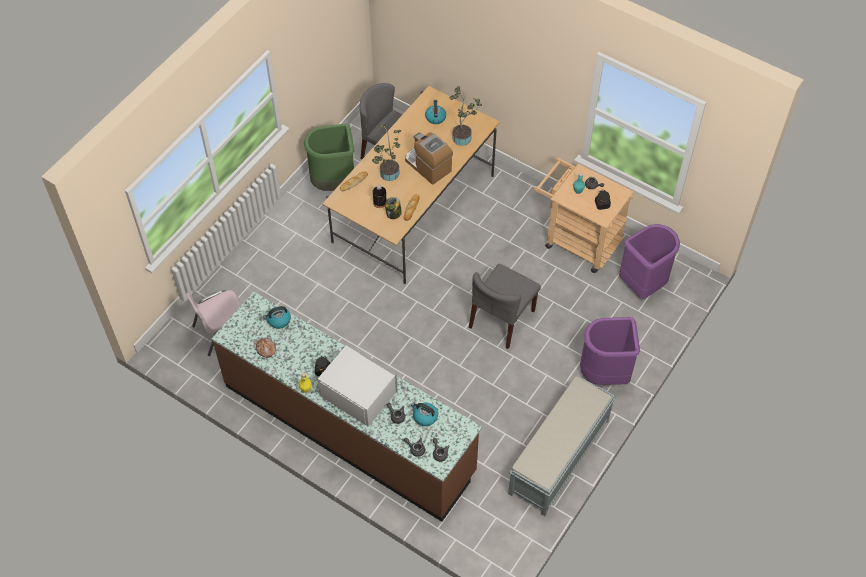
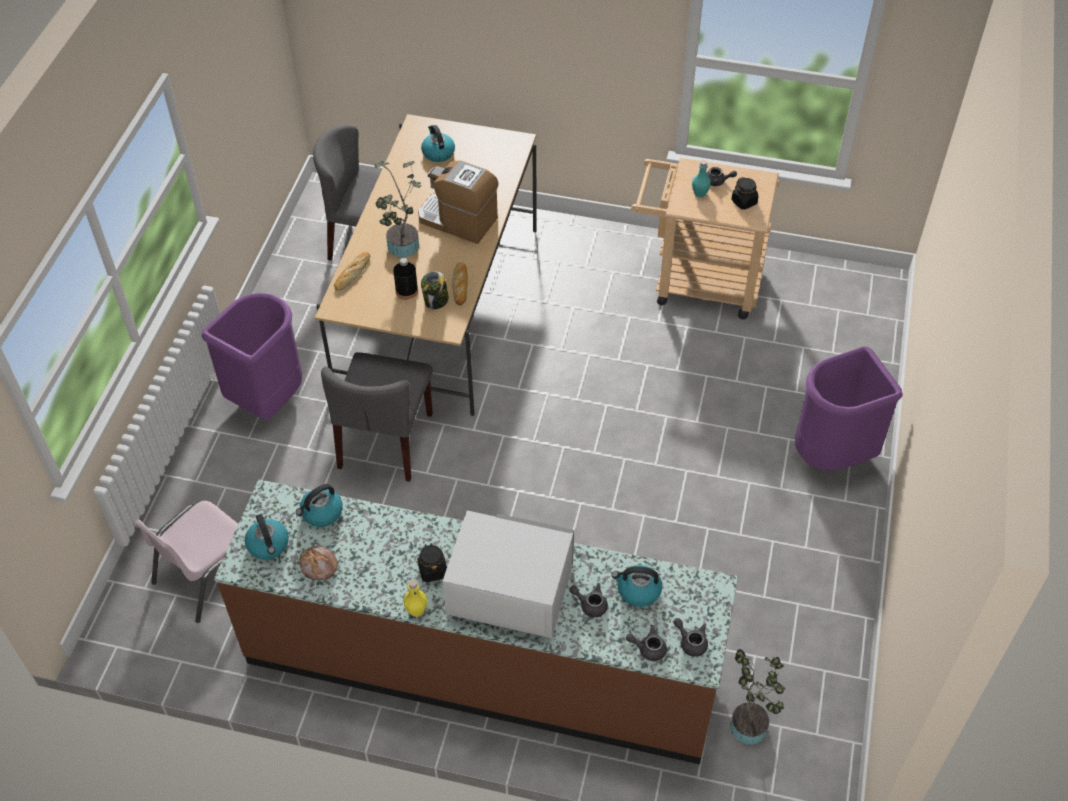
camera: 20 degrees left, 5 degrees down
green trash can [304,124,354,191] -> none
potted plant [449,86,482,146] -> potted plant moved to [730,649,785,745]
grey chair [469,264,541,349] -> grey chair moved to [321,352,433,482]
grey bench [508,376,616,516] -> none
purple trash can [619,224,680,299] -> purple trash can moved to [202,293,302,420]
none -> kettle [245,514,289,560]

